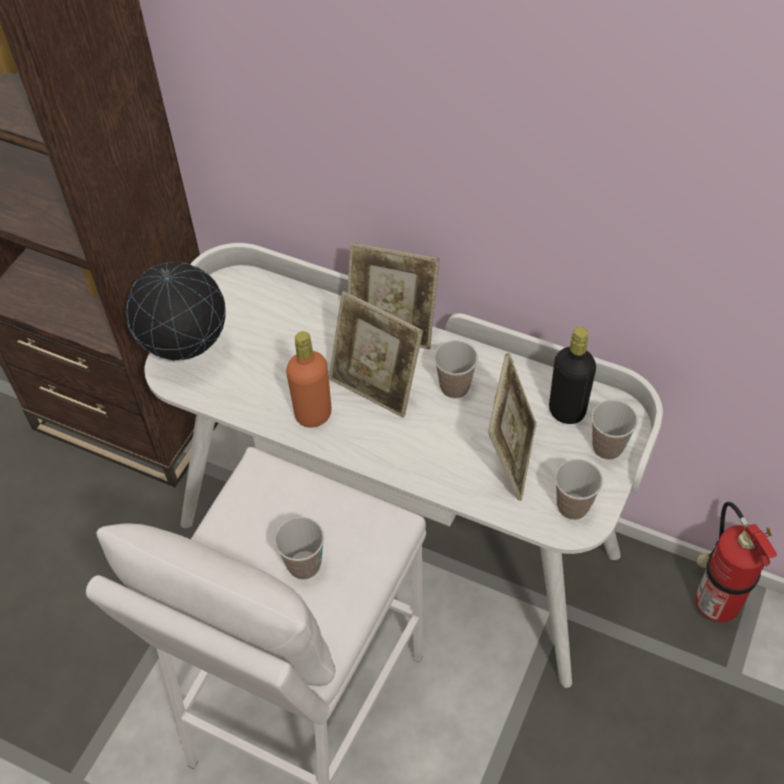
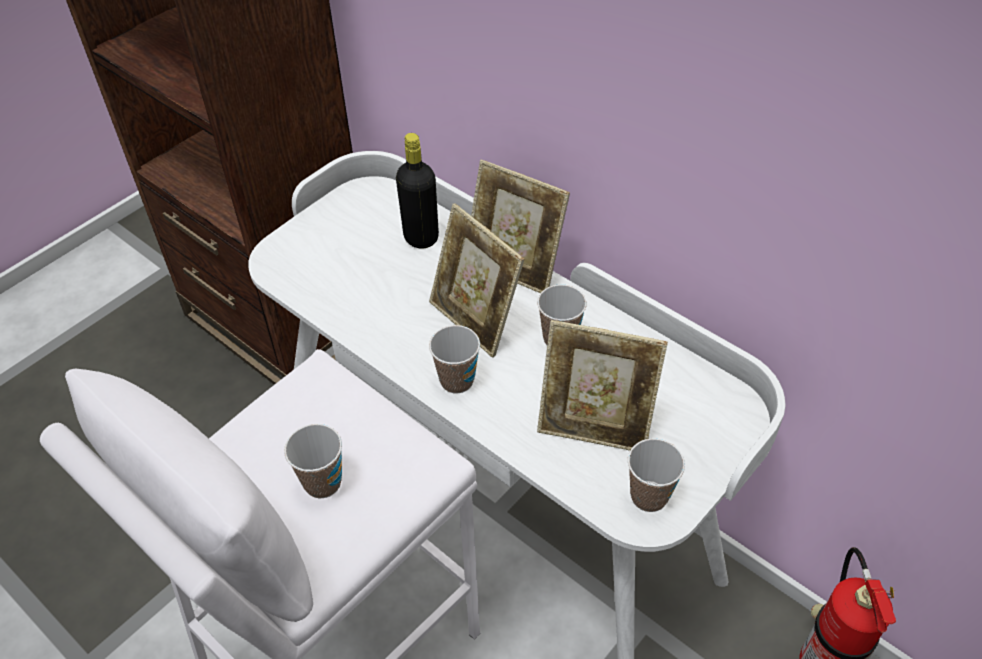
camera: 15 degrees right, 5 degrees down
globe [126,262,226,361] -> none
orange bottle [286,331,332,428] -> none
picture frame [488,353,536,501] -> picture frame turned 75 degrees clockwise [537,320,668,451]
black bottle [549,327,596,424] -> black bottle moved to [396,133,439,249]
cup [591,400,638,460] -> cup moved to [429,325,480,393]

